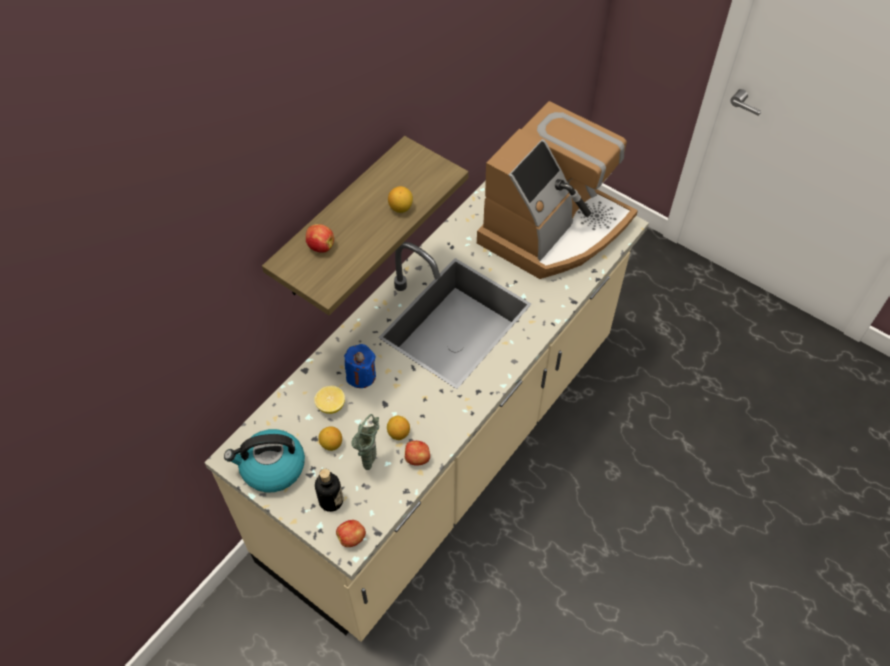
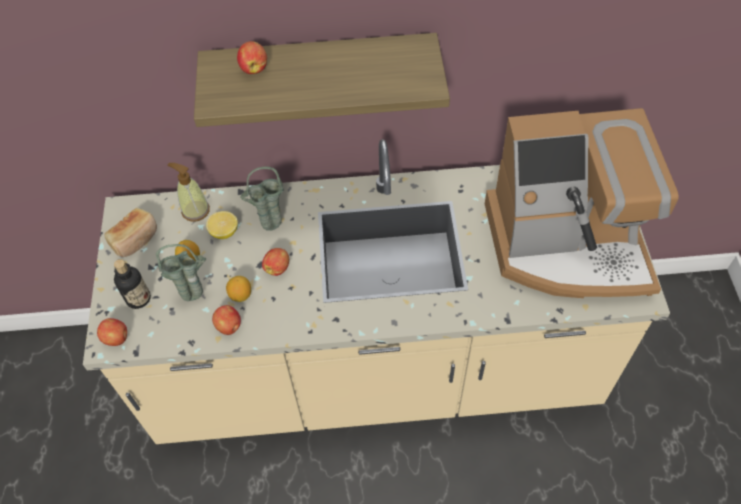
camera: 50 degrees right, 0 degrees up
kettle [224,429,305,492] -> bread [104,208,157,257]
blue candle [344,344,376,388] -> green vase [240,166,284,231]
lemon [388,186,413,213] -> none
none -> soap dispenser [168,163,210,222]
none -> apple [262,248,289,276]

